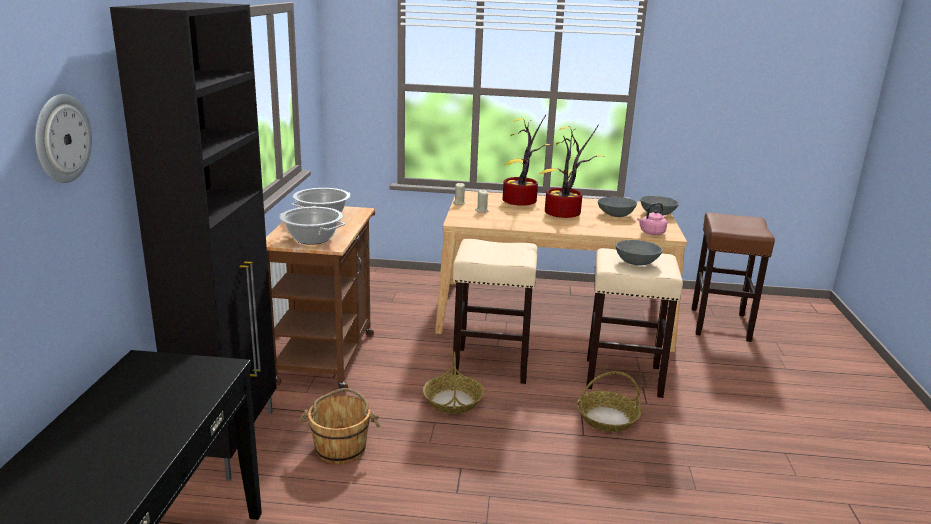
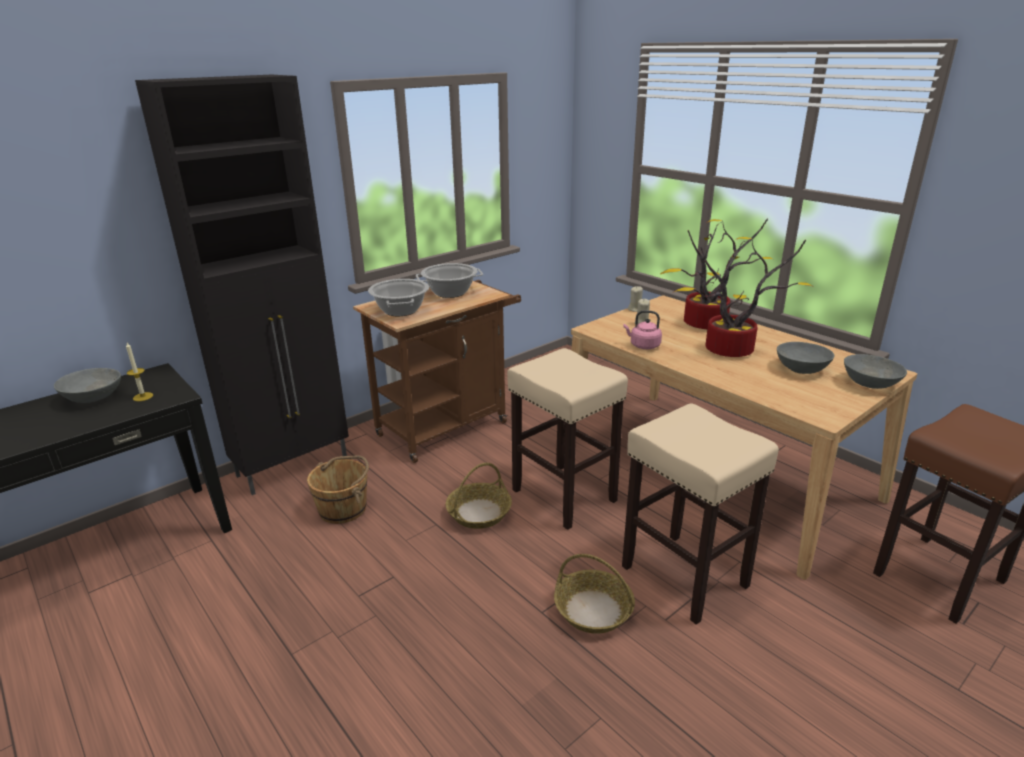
camera: 45 degrees right, 5 degrees up
wall clock [35,94,92,183] -> none
grey bowl [616,240,663,265] -> grey bowl moved to [54,368,121,403]
pink kettle [637,203,667,235] -> pink kettle moved to [623,310,662,349]
none -> candle [126,343,153,401]

